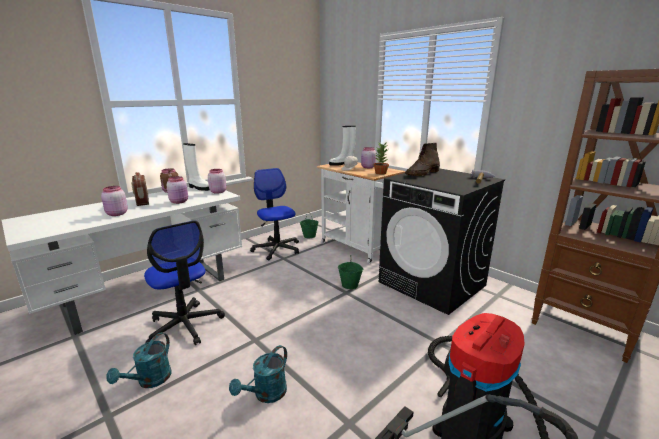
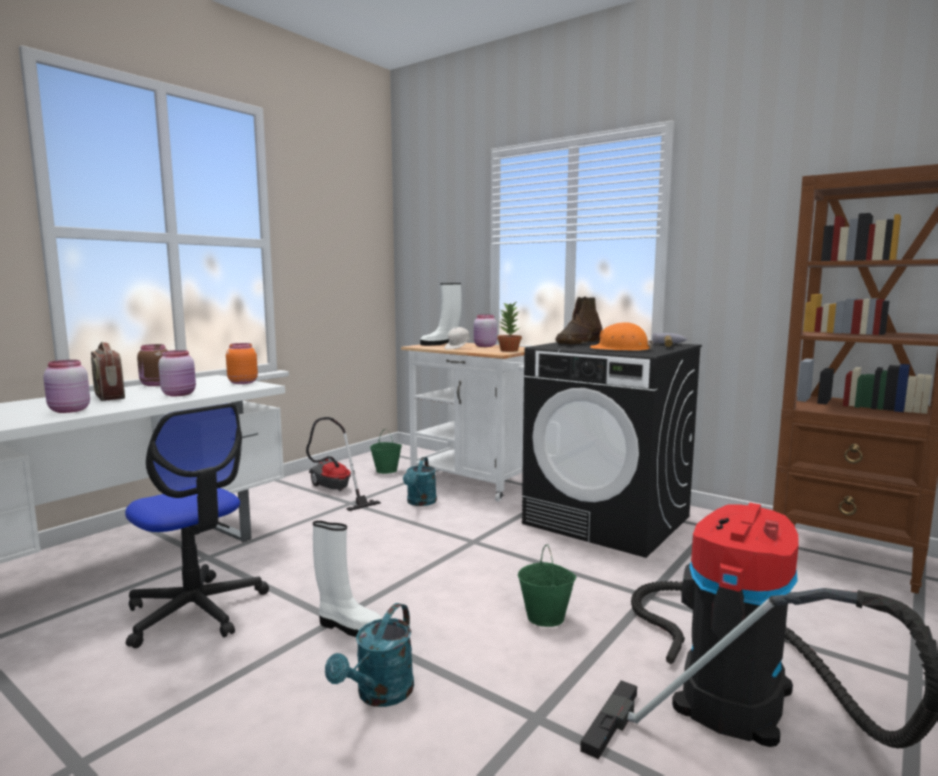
camera: 10 degrees left, 10 degrees down
turquoise watering can [106,333,171,388] -> turquoise watering can moved to [403,457,437,506]
white boot [183,143,209,191] -> white boot moved to [313,521,382,637]
pink jar [208,169,226,193] -> orange jar [226,343,258,384]
office chair [250,168,299,260] -> vacuum cleaner [306,417,381,511]
green bucket [338,259,363,289] -> green bucket moved to [518,544,576,627]
none -> orange hard hat [590,322,653,351]

